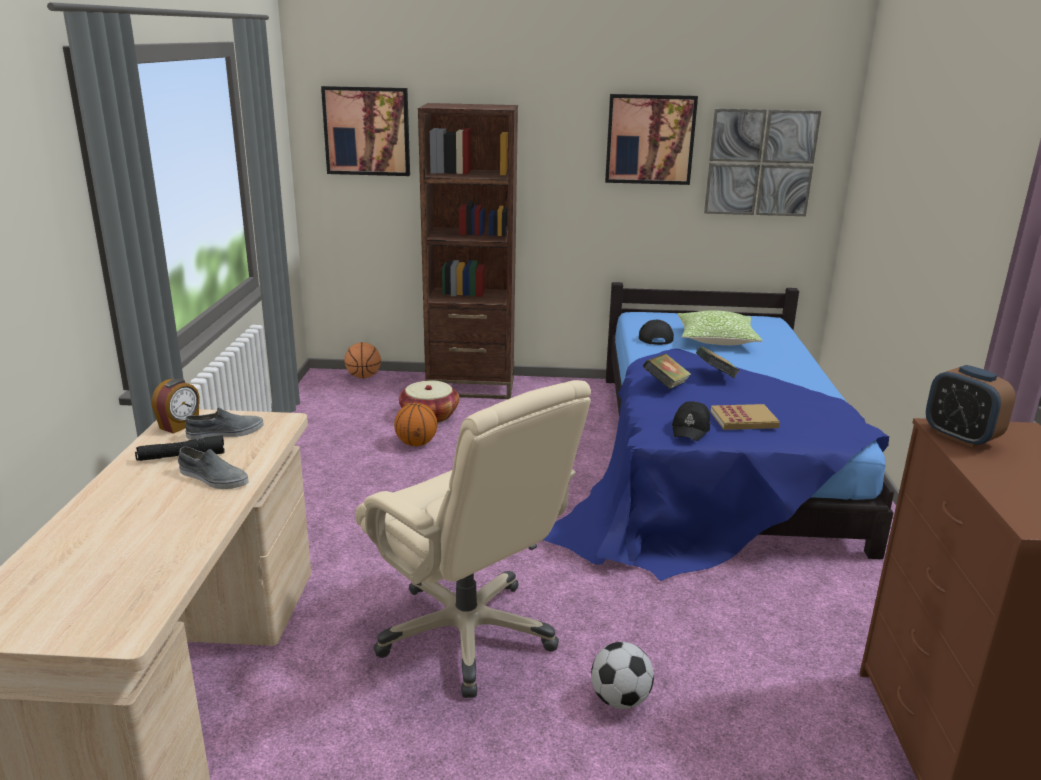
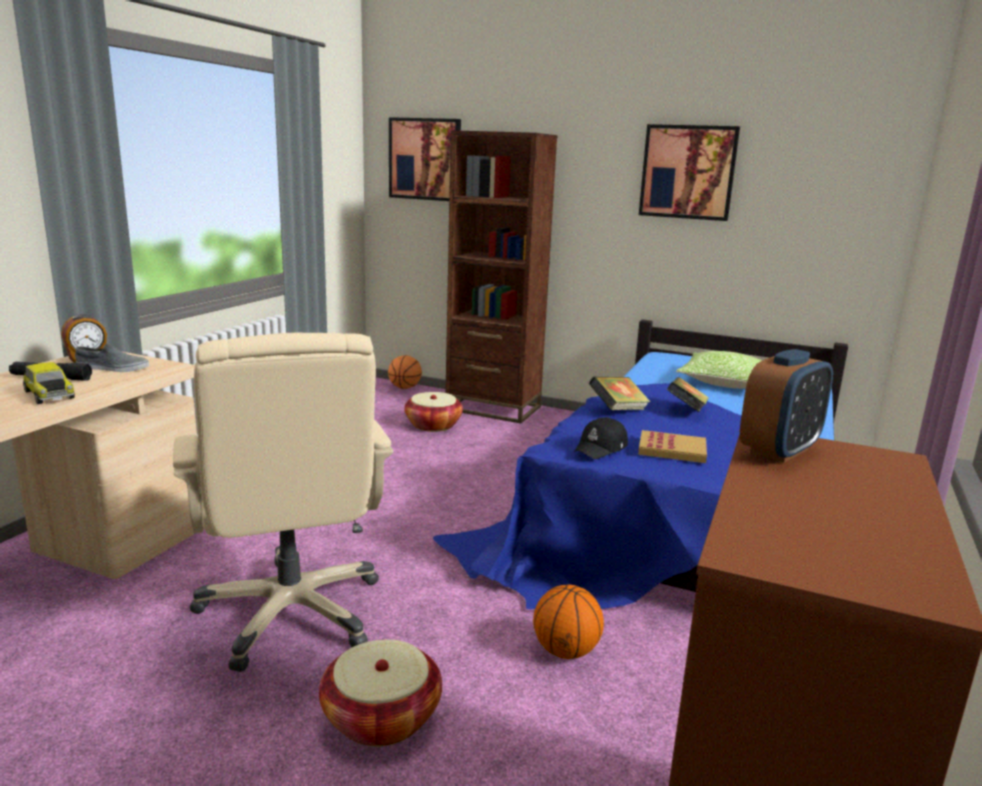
camera: 20 degrees right, 5 degrees down
grey shoe [178,447,249,489] -> toy car [23,362,75,404]
basketball [394,403,437,446] -> basketball moved to [533,584,604,659]
football [591,642,654,709] -> basket [319,640,442,747]
black cap [639,320,674,345] -> none
picture [704,108,821,216] -> none
alarm clock [926,365,1015,448] -> alarm clock turned 120 degrees counterclockwise [740,349,833,463]

